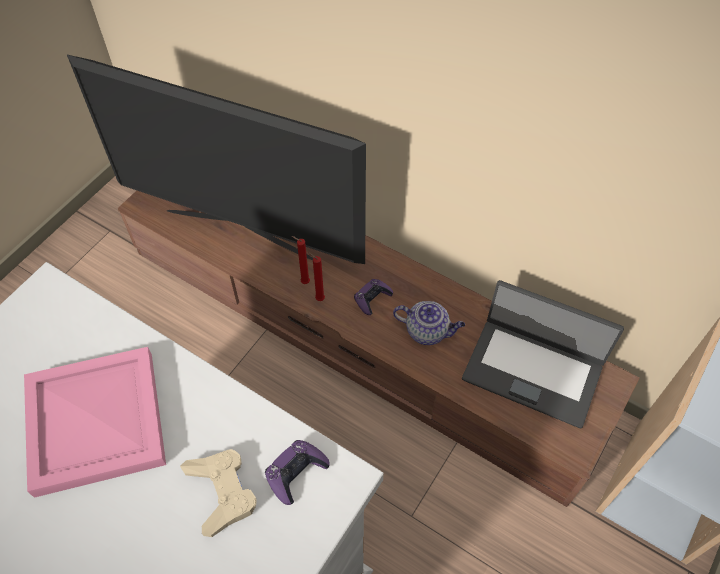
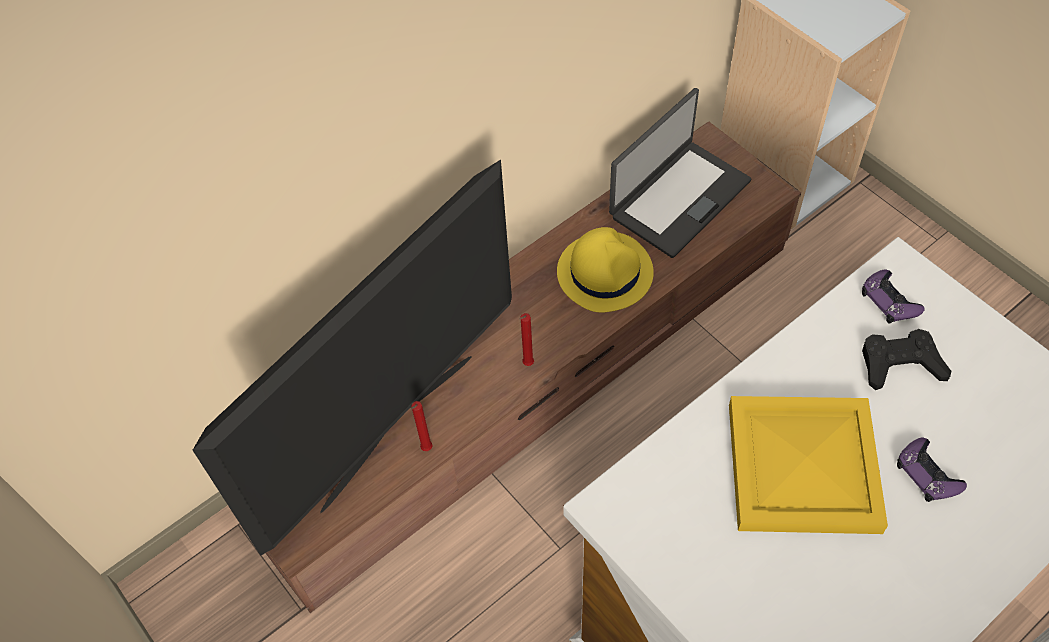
camera: 70 degrees left, 0 degrees up
pink tray [24,347,166,498] -> yellow tray [729,396,888,534]
beige game controller [180,449,257,537] -> black game controller [862,329,951,390]
red candle [292,236,310,284] -> red candle moved to [411,401,433,451]
purple game controller [354,279,393,315] -> purple game controller moved to [897,437,967,502]
teapot [393,301,465,345] -> yellow hat [557,227,654,313]

